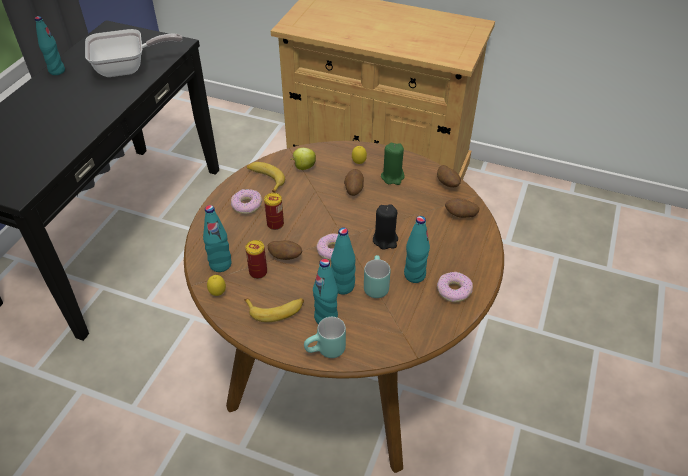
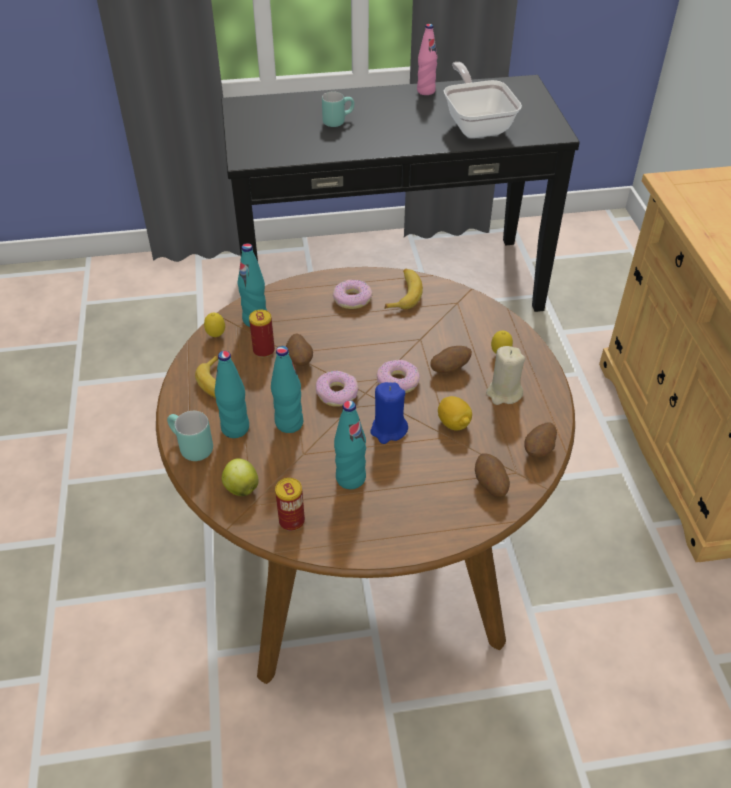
camera: 60 degrees right, 0 degrees up
turquoise bottle [35,16,65,75] -> pink bottle [417,24,437,95]
frying pan [85,29,183,77] -> frying pan turned 150 degrees counterclockwise [444,62,522,138]
can [264,193,284,230] -> can moved to [275,478,305,531]
apple [291,148,316,170] -> apple moved to [222,458,259,496]
turquoise mug [364,255,390,298] -> turquoise mug moved to [322,91,354,127]
black candle [373,204,398,250] -> blue candle [371,382,408,444]
green candle [381,143,405,185] -> beige candle [486,346,525,405]
donut [437,272,473,302] -> donut moved to [377,360,420,393]
none -> lemon [438,396,472,431]

